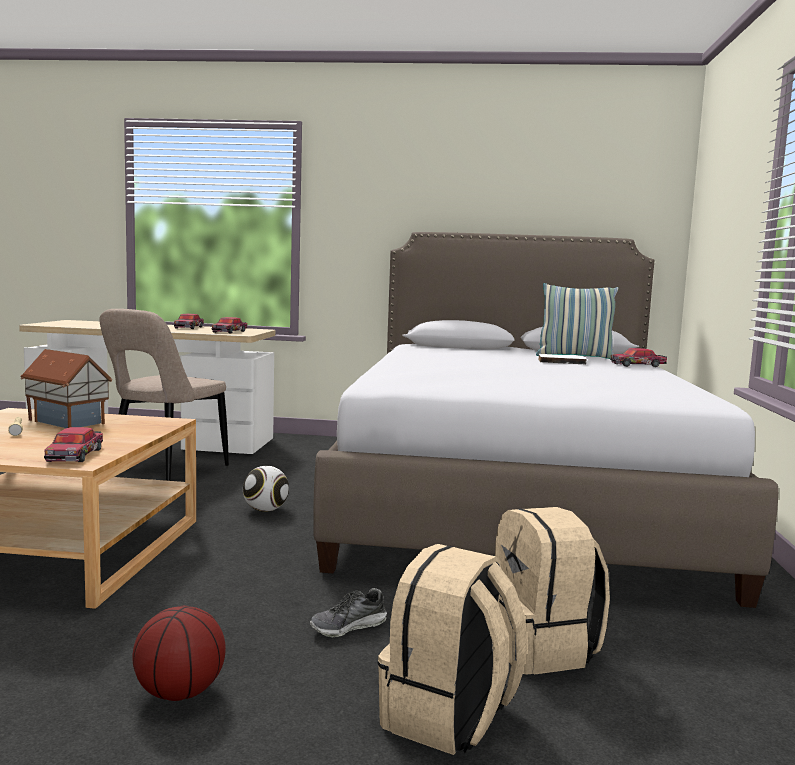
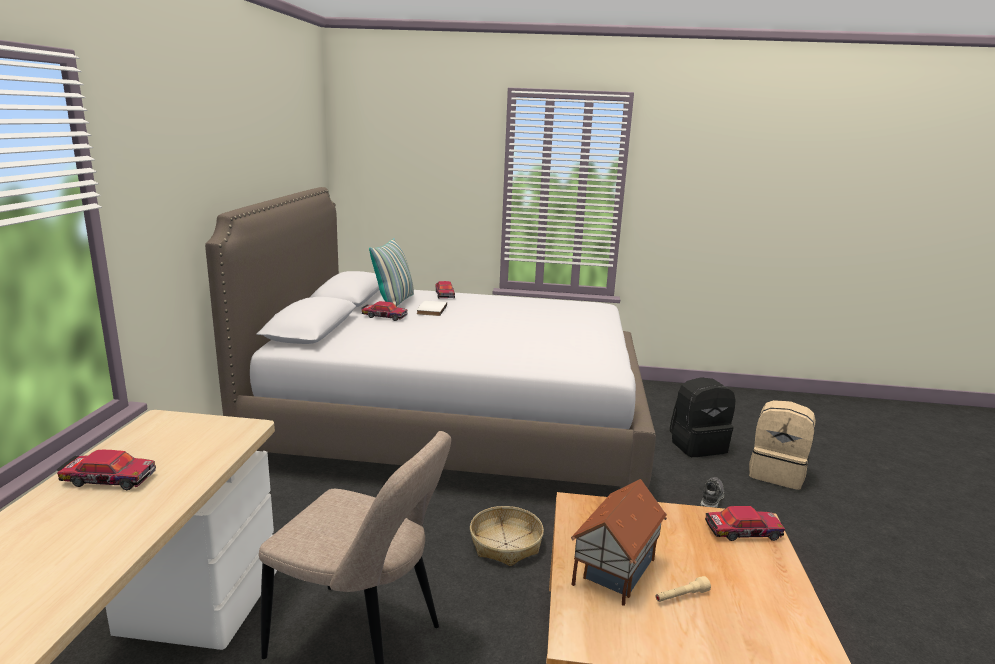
camera: 90 degrees left, 10 degrees up
basketball [132,606,226,701] -> none
toy car [211,317,247,334] -> toy car moved to [362,301,407,321]
football [243,466,289,512] -> basket [470,506,544,566]
shoe [310,588,387,638] -> shoe turned 120 degrees counterclockwise [701,477,724,508]
beige backpack [495,507,610,675] -> black backpack [670,377,735,457]

